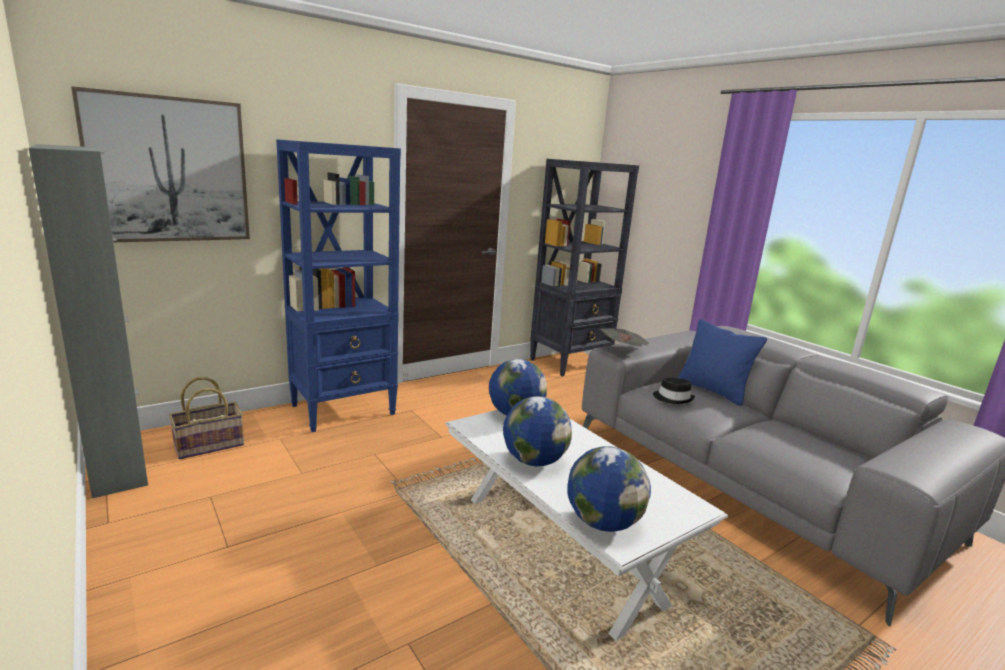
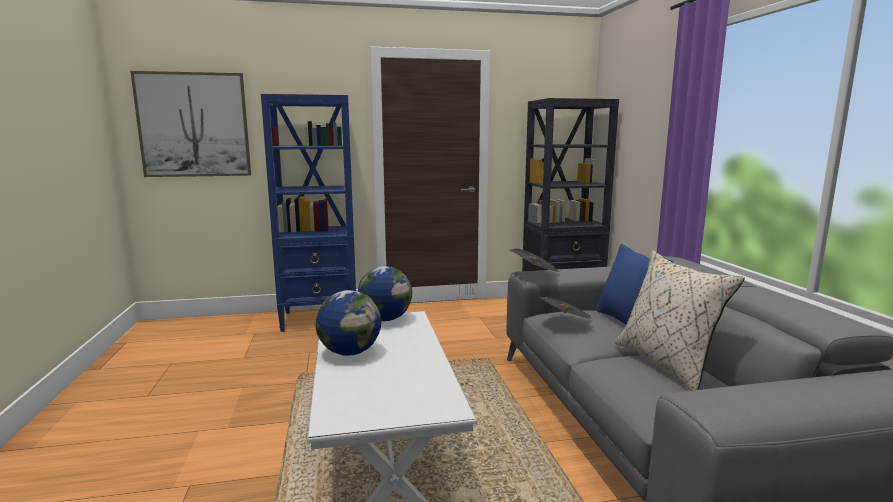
camera: 25 degrees right, 5 degrees down
grey cabinet [29,144,148,498] -> none
basket [169,377,244,460] -> none
globe [567,446,651,532] -> none
black hat [653,378,695,404] -> newspaper [538,297,592,319]
none -> beige pillow [615,251,745,391]

